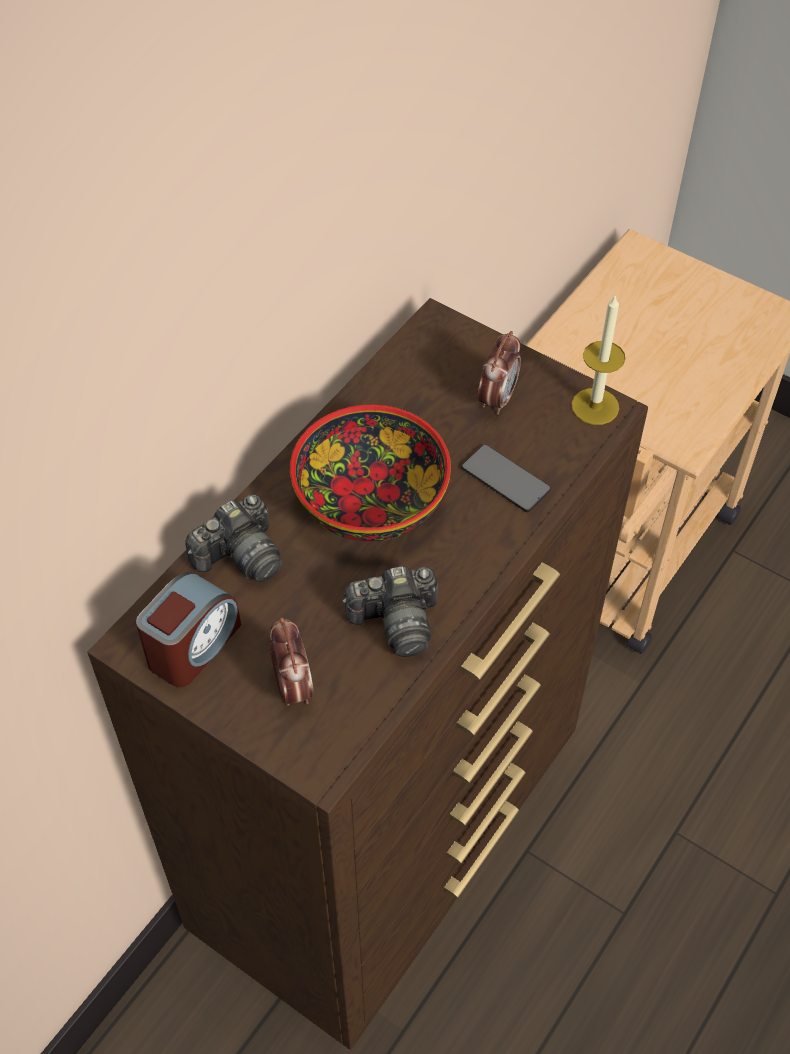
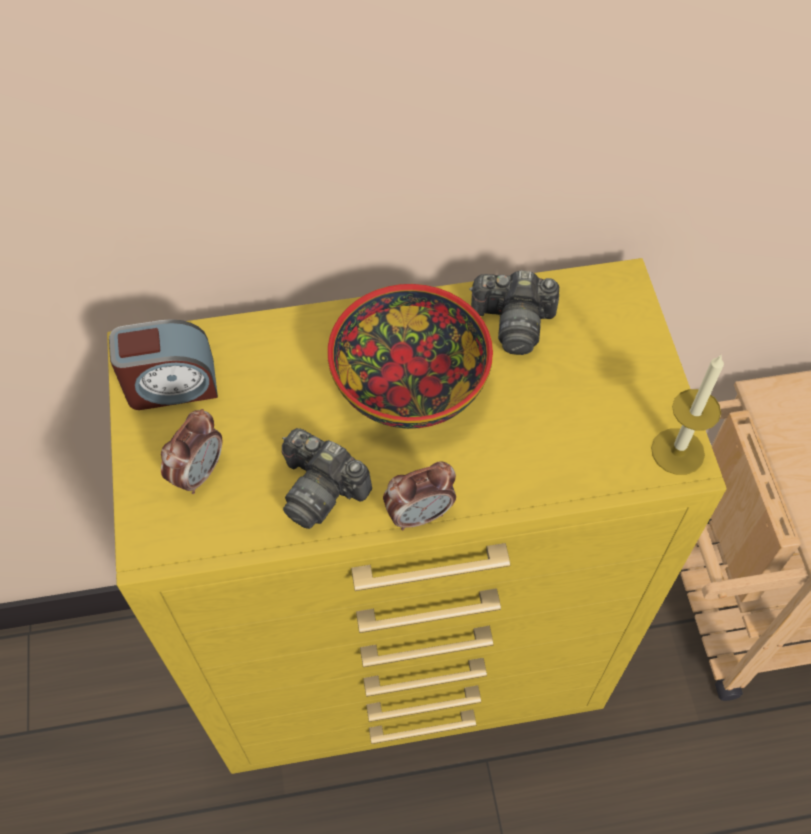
camera: 45 degrees right, 5 degrees up
brown dresser [87,298,648,1050] -> yellow dresser [107,258,727,774]
camera [185,494,282,582] -> camera moved to [469,270,559,355]
phone [461,444,551,512] -> none
alarm clock [478,331,521,415] -> alarm clock moved to [383,462,456,530]

